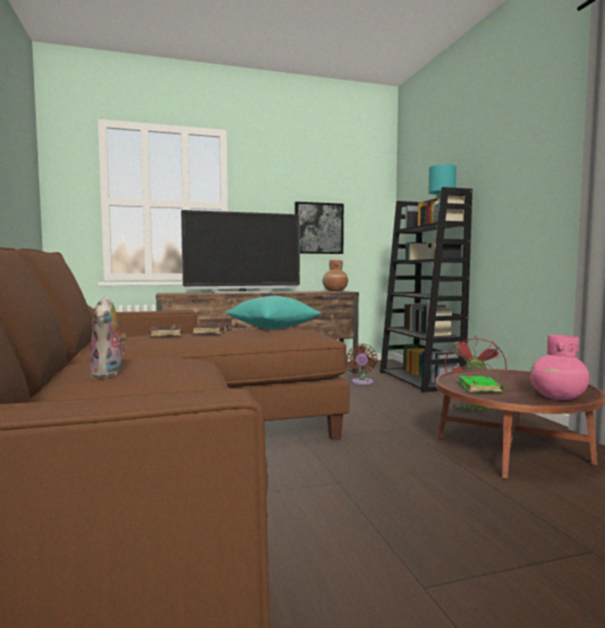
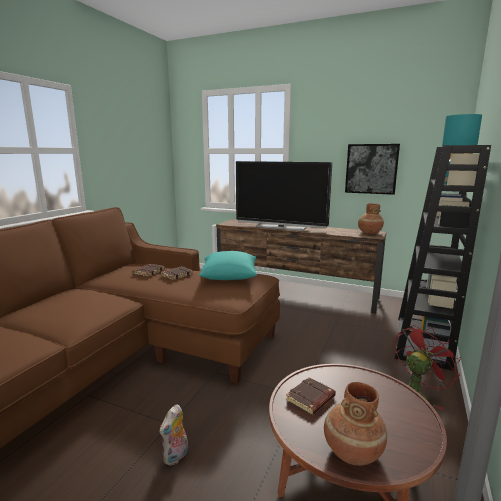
camera: 40 degrees right, 10 degrees up
plush toy [90,296,127,378] -> plush toy moved to [159,404,188,466]
brown fan [347,344,377,385] -> none
green book [459,376,503,392] -> brown book [286,377,336,415]
pink vase [530,335,590,400] -> brown vase [324,382,387,466]

